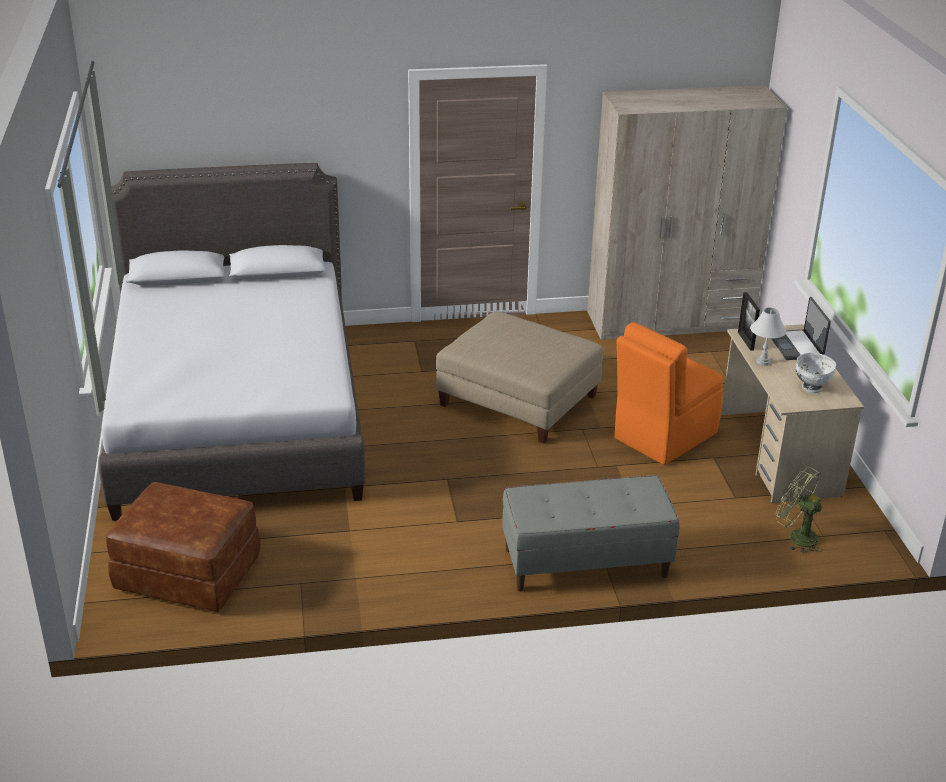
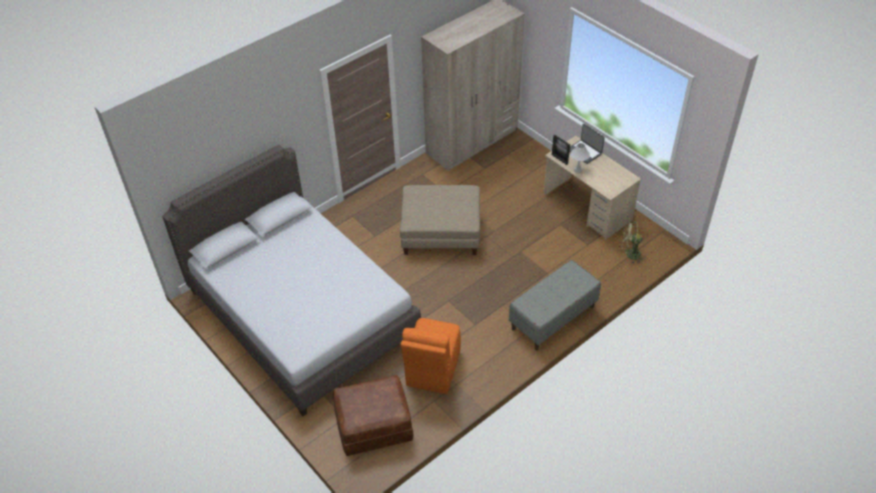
camera: 30 degrees left, 15 degrees up
orange chair [615,322,724,465] -> orange chair moved to [401,318,461,394]
white bowl [795,353,836,393] -> none

